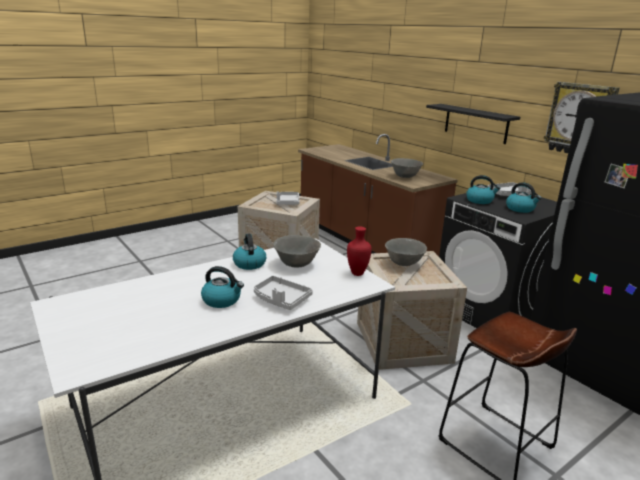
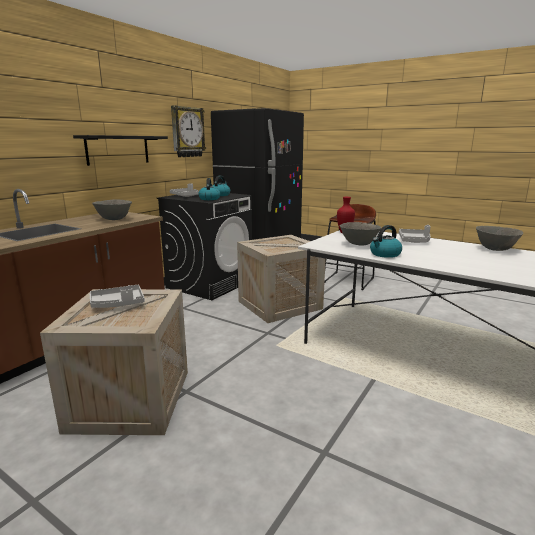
camera: 110 degrees left, 5 degrees down
kettle [201,266,244,308] -> none
grey bowl [385,238,427,266] -> grey bowl moved to [476,226,524,251]

